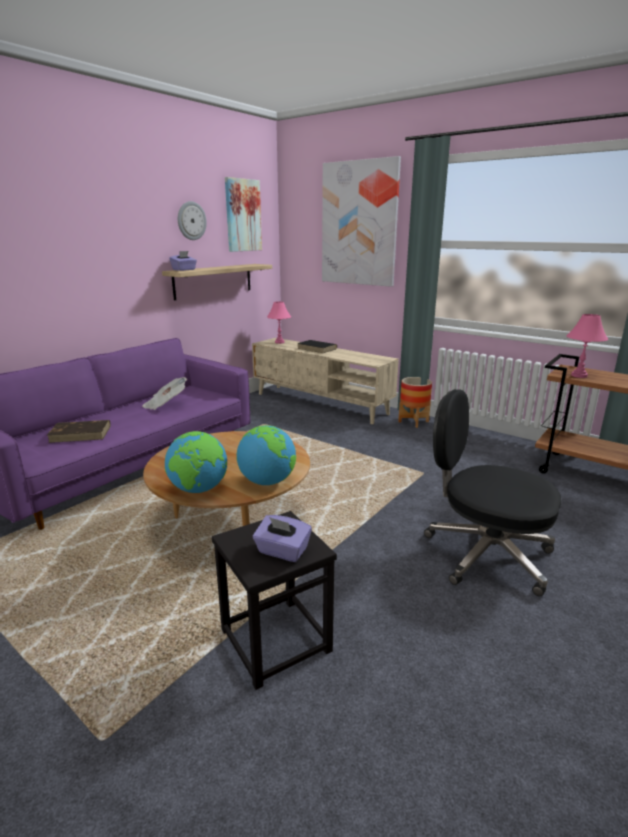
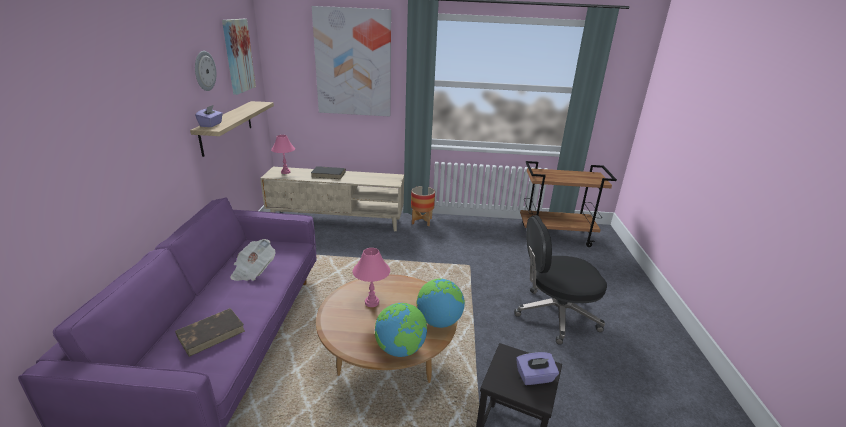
camera: 35 degrees left, 5 degrees up
pink table lamp [566,314,608,378] -> pink table lamp moved to [353,248,390,307]

